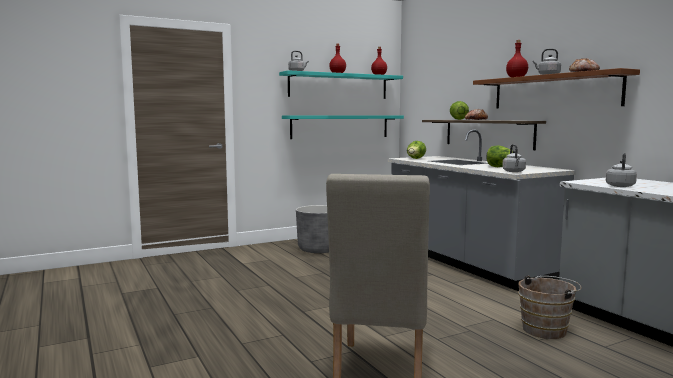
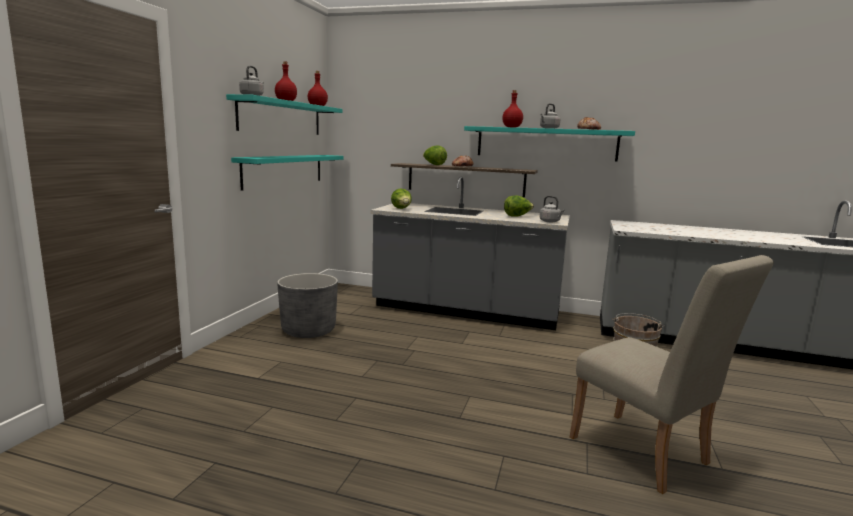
camera: 45 degrees left, 5 degrees up
brown shelf [473,68,640,108] -> turquoise shelf [464,126,635,161]
grey kettle [606,153,637,187] -> none

